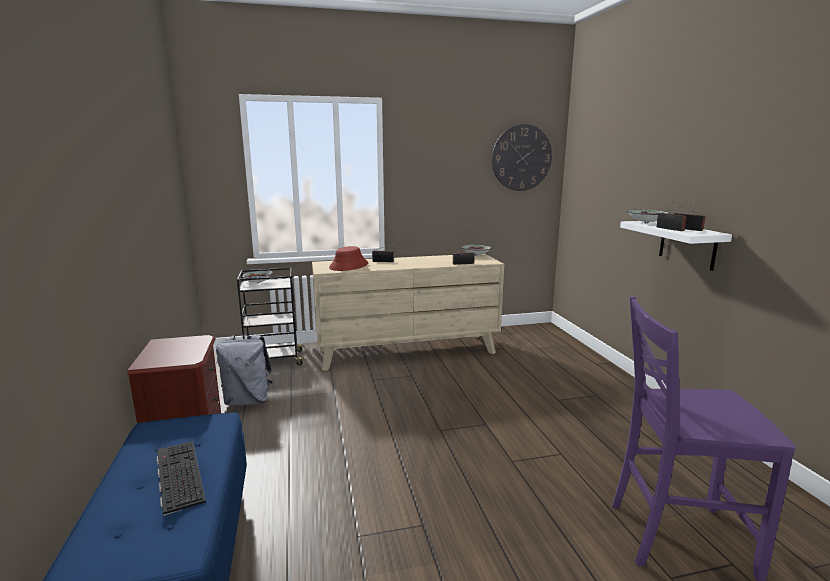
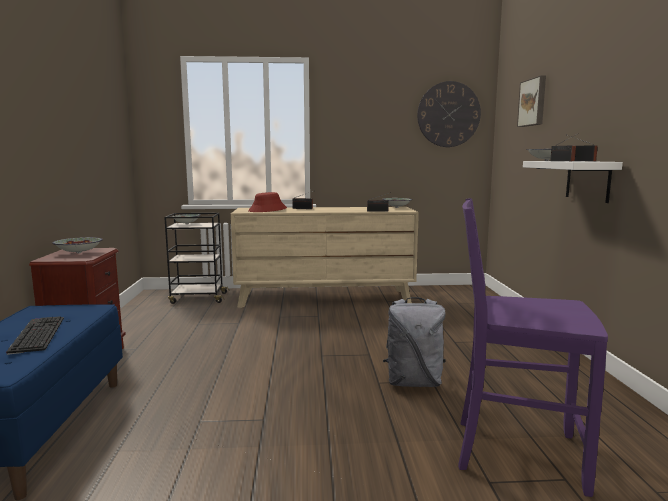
camera: 10 degrees right, 5 degrees down
grey backpack [216,334,273,405] -> grey backpack moved to [383,297,446,387]
none -> bowl [52,237,103,254]
none -> picture [517,75,546,127]

